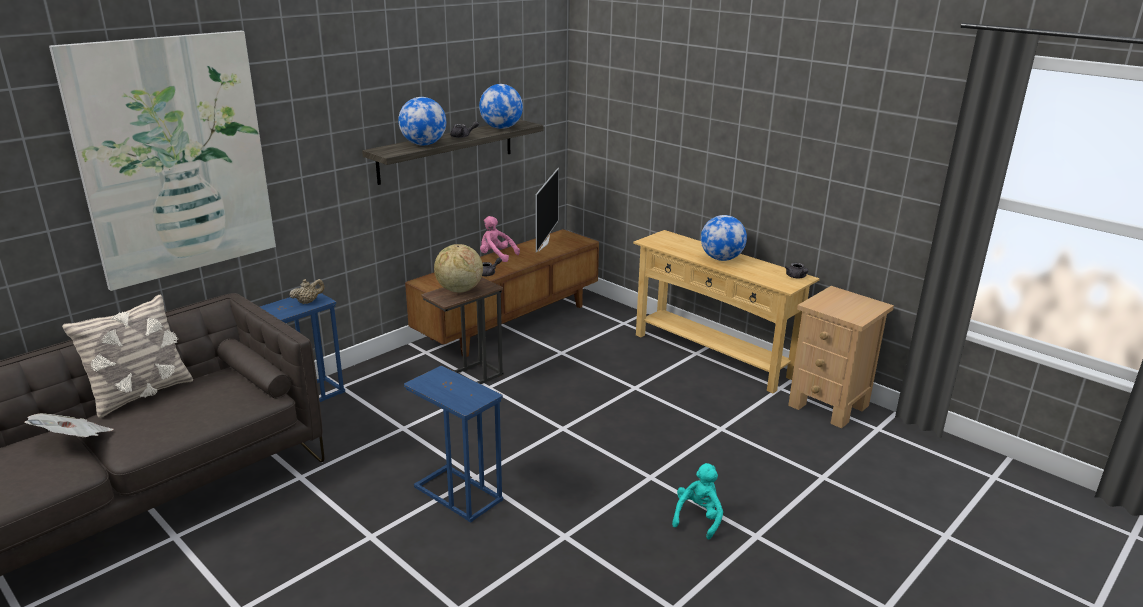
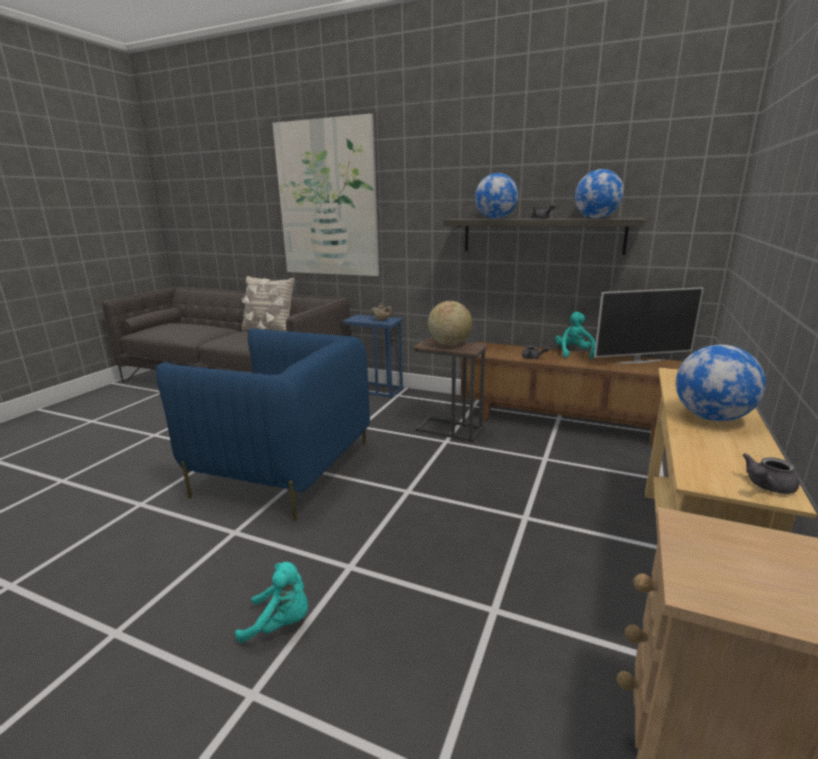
camera: 70 degrees right, 5 degrees down
newspaper [24,413,113,437] -> none
blue side table [404,366,503,523] -> blue armchair [156,328,370,521]
pink plush toy [480,216,520,262] -> turquoise plush toy [555,311,596,359]

